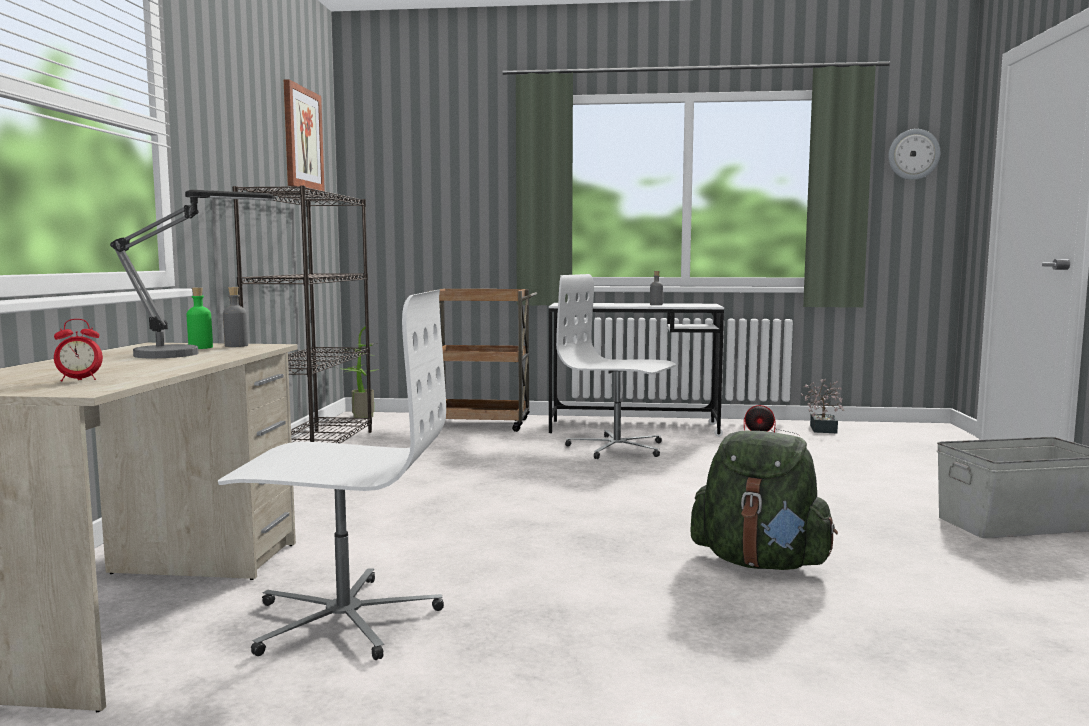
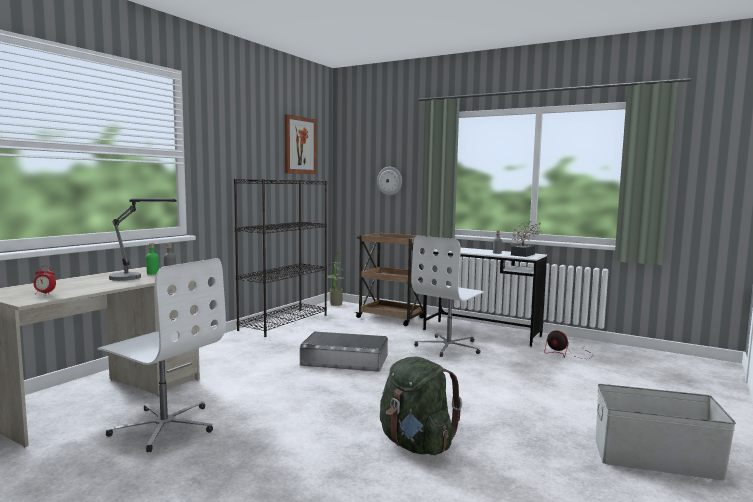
camera: 25 degrees right, 0 degrees up
white office chair [556,274,676,459] -> white office chair turned 105 degrees counterclockwise [411,236,487,357]
potted plant [801,379,844,433] -> potted plant moved to [510,221,541,257]
wall clock [889,129,940,180] -> wall clock moved to [377,167,402,195]
none -> grey storage box [300,331,388,372]

